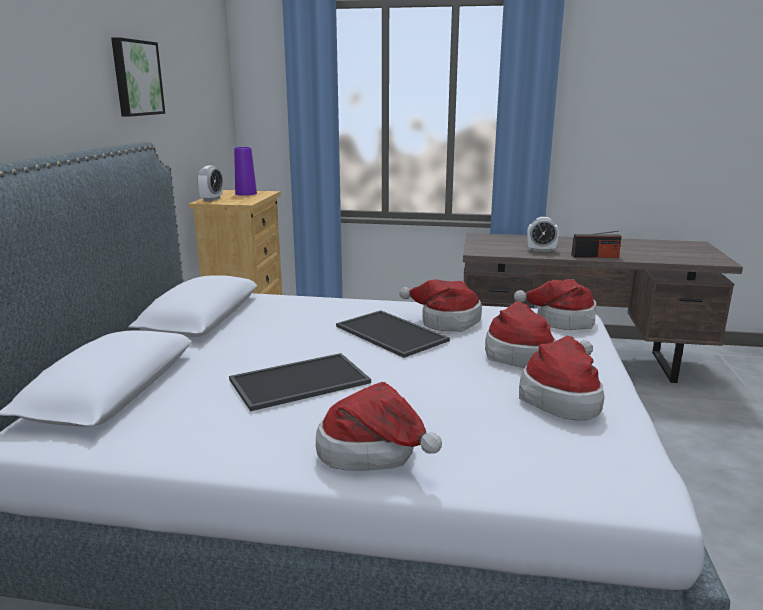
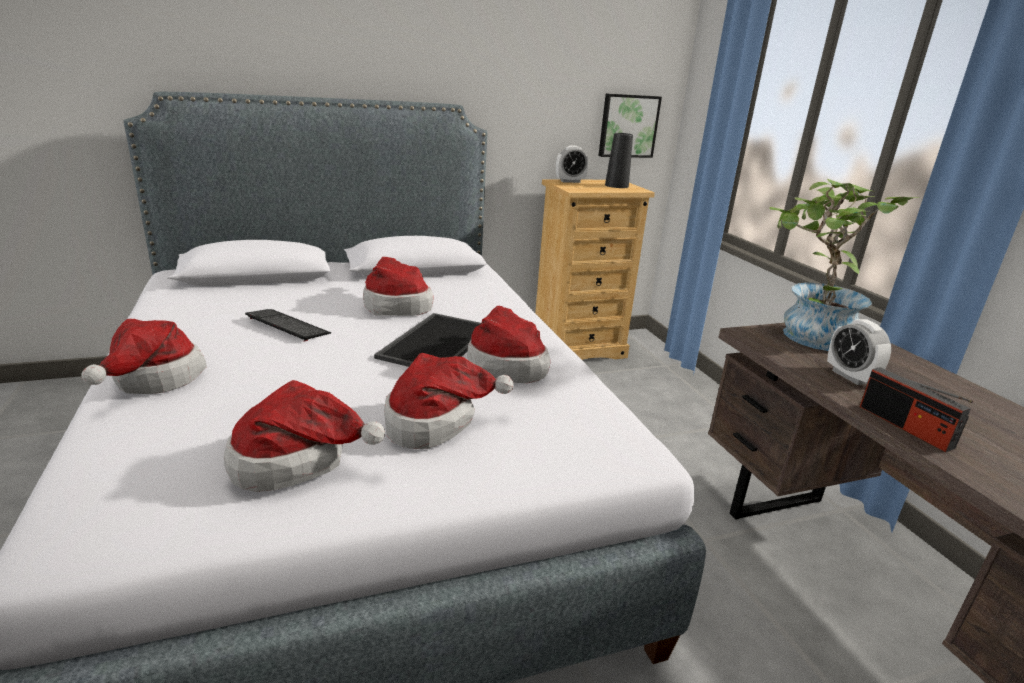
camera: 60 degrees right, 5 degrees up
picture [111,37,165,117] -> picture moved to [598,94,662,158]
tray [229,353,371,411] -> keyboard [245,309,331,342]
purple vase [234,147,257,196] -> black vase [605,133,633,188]
hat [514,279,597,330] -> hat moved to [363,257,433,316]
none -> potted plant [769,179,920,351]

